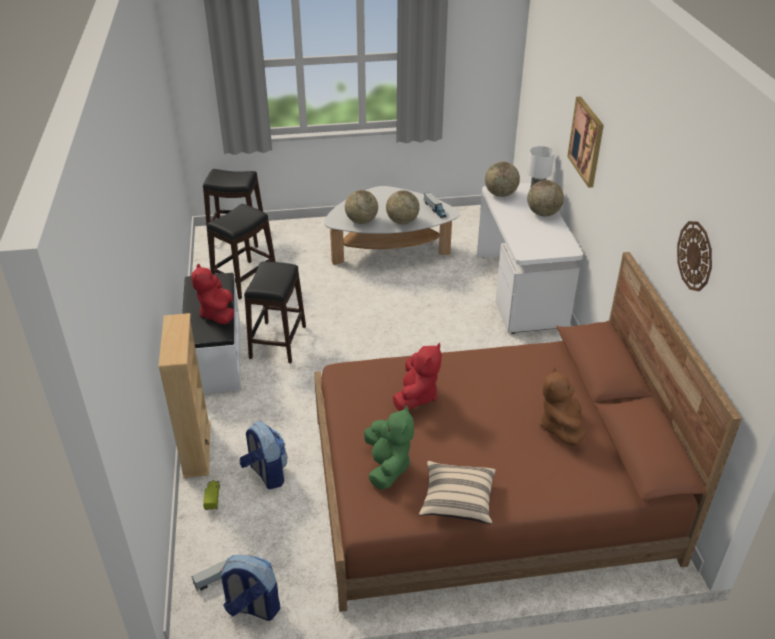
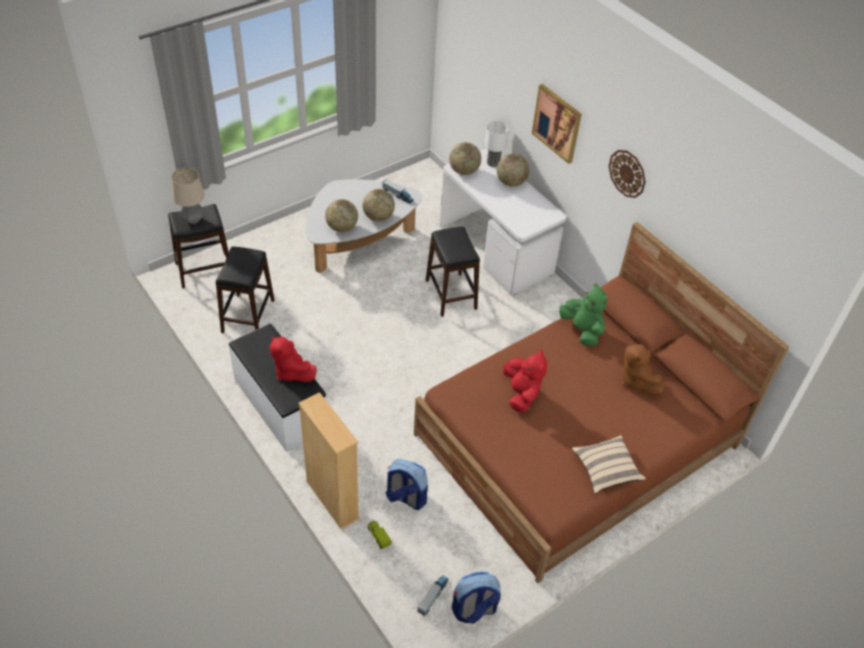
camera: 30 degrees left, 10 degrees up
black stool [244,261,306,363] -> black stool moved to [426,226,480,317]
green plush toy [364,405,414,490] -> green plush toy moved to [559,283,607,346]
wall clock [677,221,712,291] -> wall clock moved to [609,150,646,198]
none -> table lamp [171,168,205,224]

